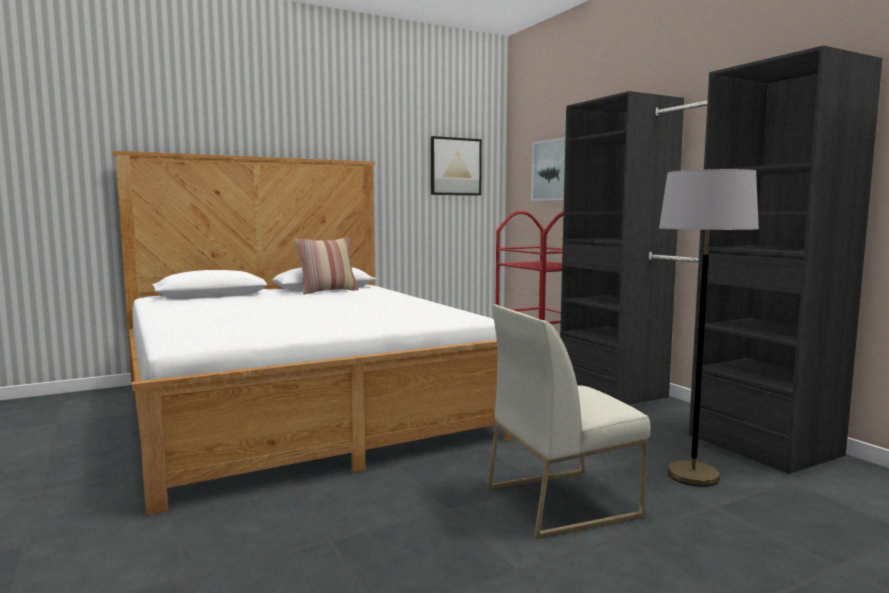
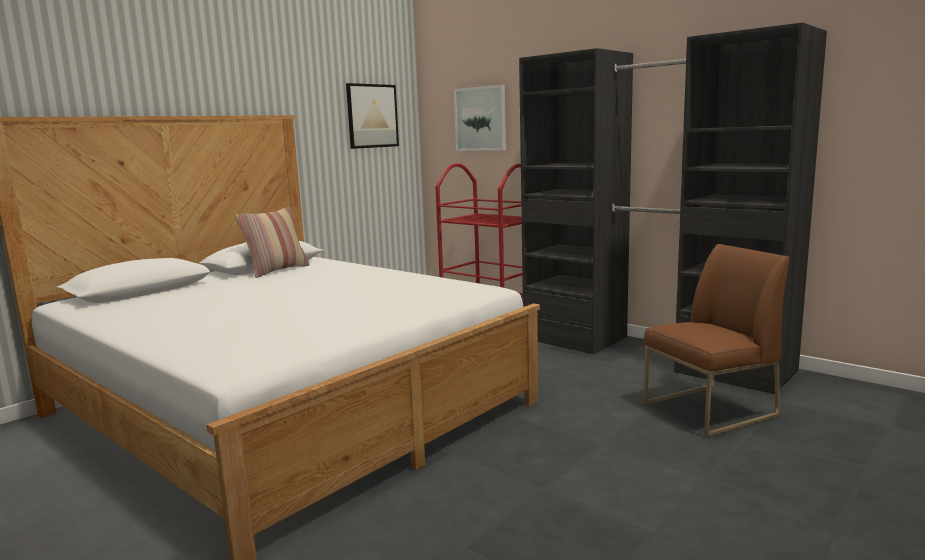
camera: 20 degrees left, 5 degrees up
white chair [487,304,650,539] -> none
grey floor lamp [659,169,759,487] -> brown chair [644,244,789,438]

